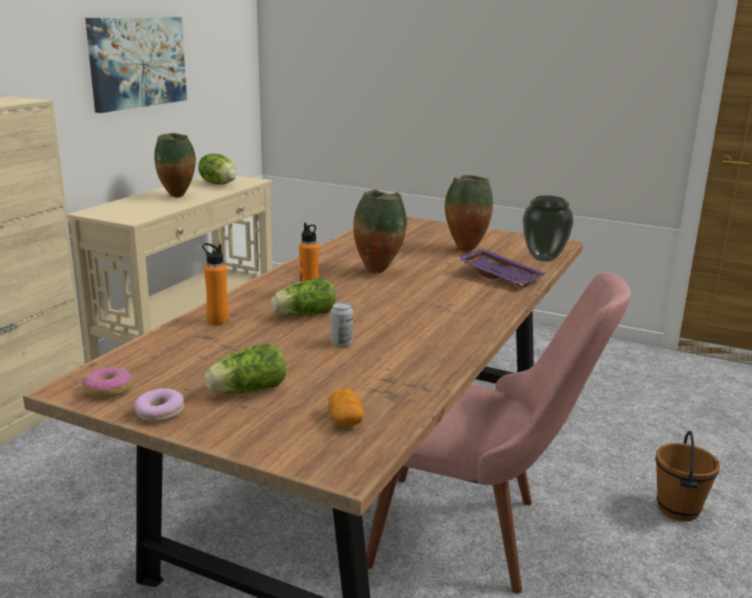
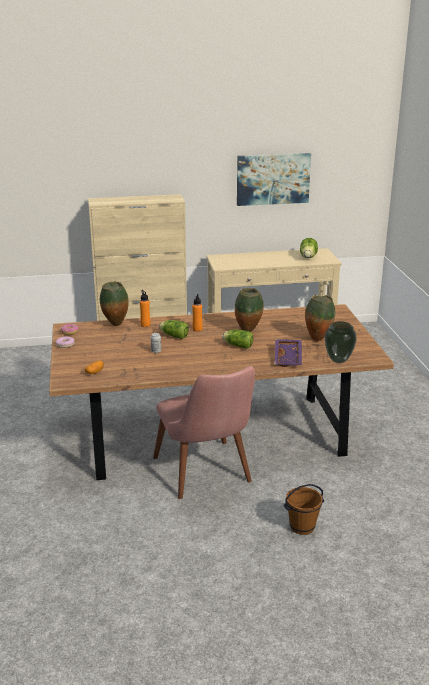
camera: 55 degrees right, 5 degrees up
vase [154,133,196,198] -> vase moved to [100,282,129,326]
lettuce [205,344,286,394] -> lettuce moved to [222,330,253,349]

